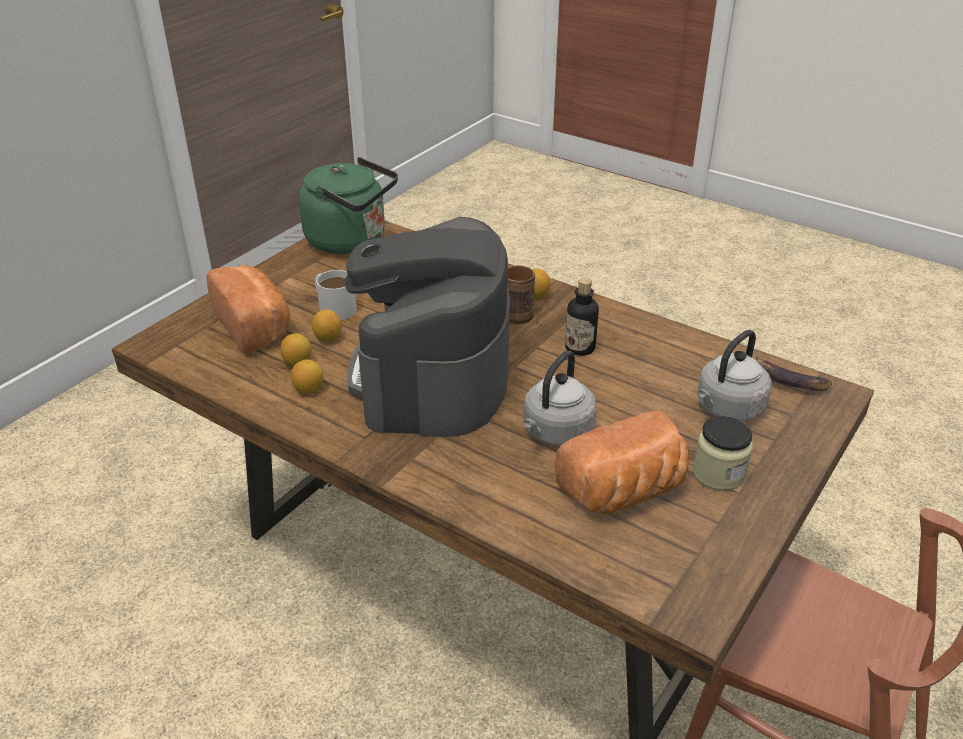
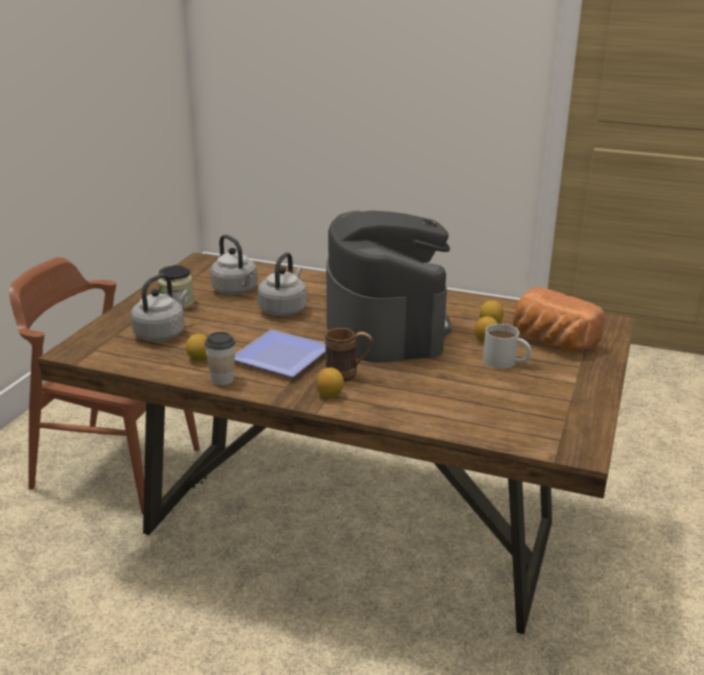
camera: 165 degrees right, 10 degrees down
lemon [291,359,324,394] -> lemon moved to [186,334,207,361]
green kettle [299,157,398,254] -> none
bread [554,410,689,514] -> grey kettle [210,235,258,295]
bottle [565,277,599,356] -> plate [235,329,326,377]
banana [756,356,832,391] -> none
none -> cup [205,332,235,385]

